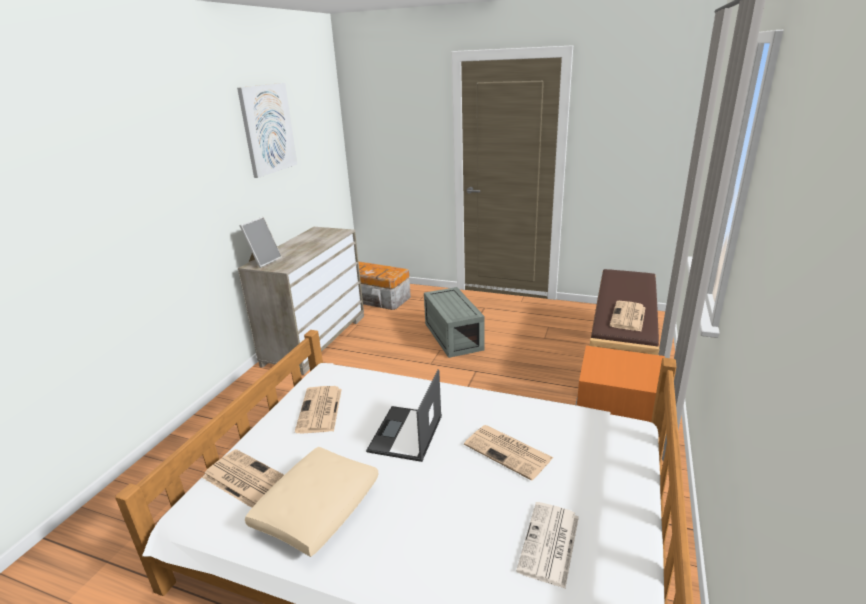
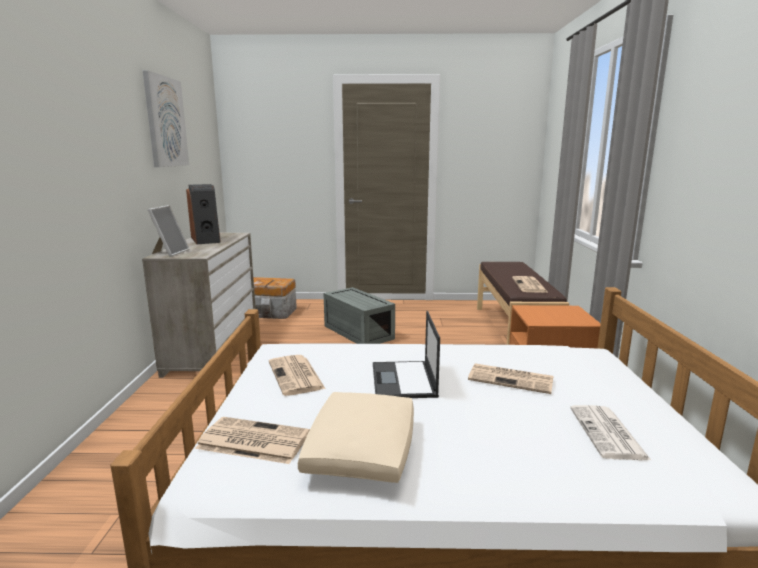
camera: 20 degrees left, 10 degrees down
none -> speaker [186,184,221,244]

